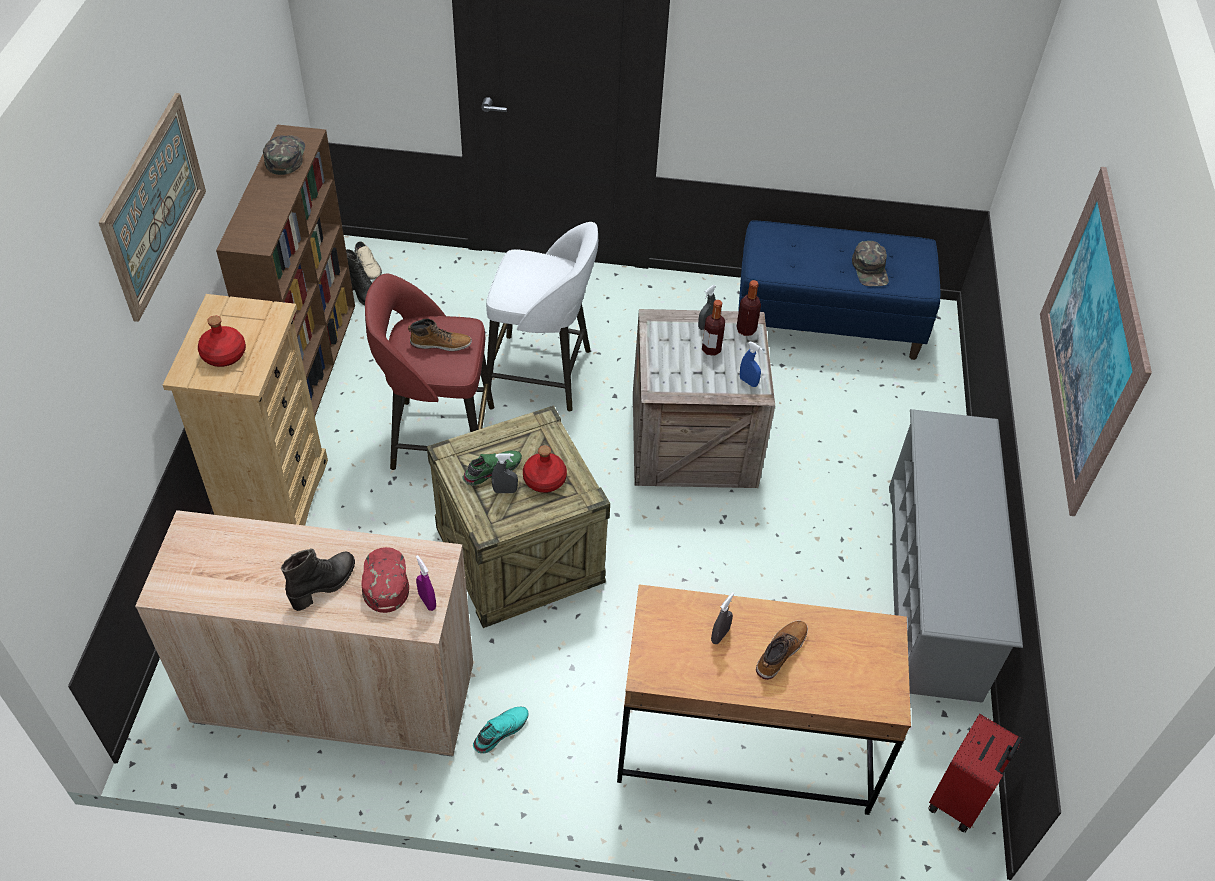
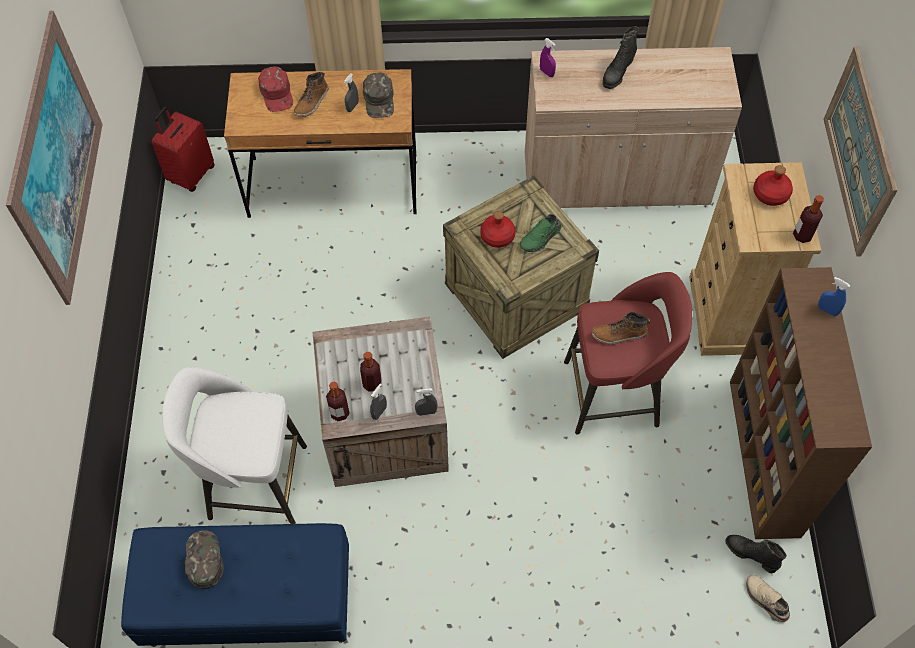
camera: 175 degrees right, 10 degrees up
green cap [263,135,305,175] -> green cap moved to [363,72,394,118]
red cap [361,547,409,613] -> red cap moved to [258,66,293,112]
turquoise shoe [473,707,529,754] -> none
white stool [486,222,598,412] -> white stool moved to [163,367,307,524]
grey spray bottle [492,453,518,493] -> grey spray bottle moved to [415,388,438,416]
blue spray bottle [740,342,763,387] -> blue spray bottle moved to [818,277,850,316]
grey shoe rack [889,409,1023,703] -> none
none -> bottle [793,195,824,243]

